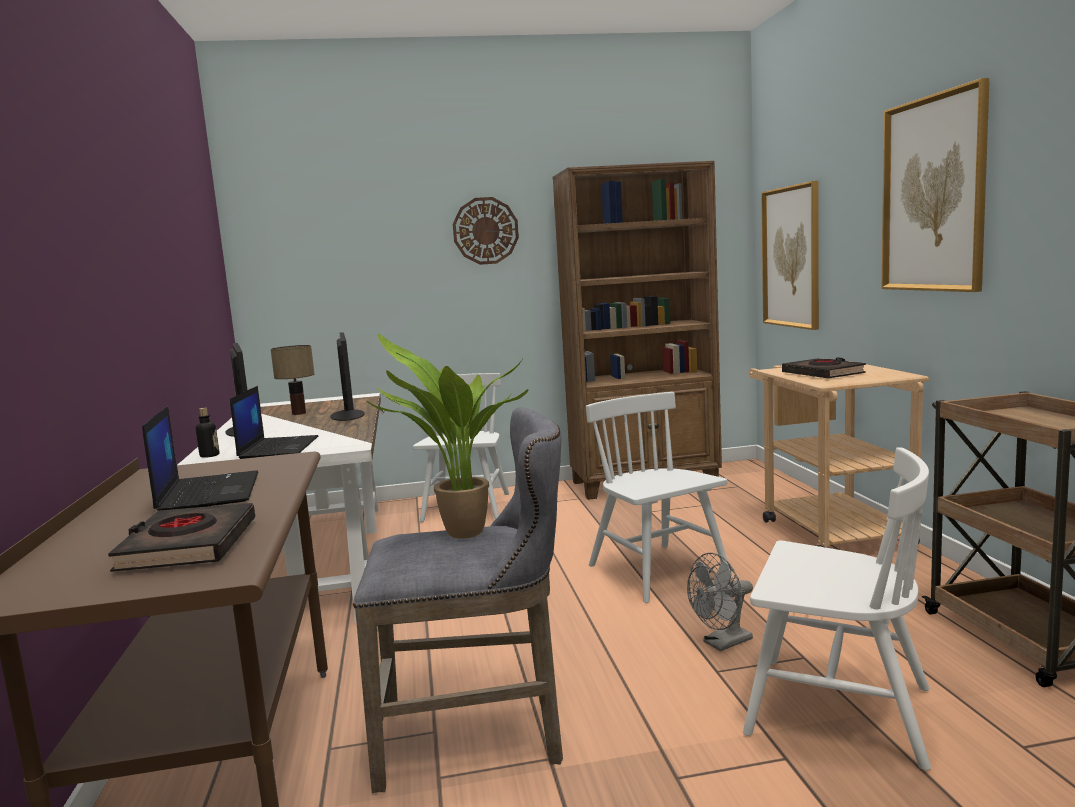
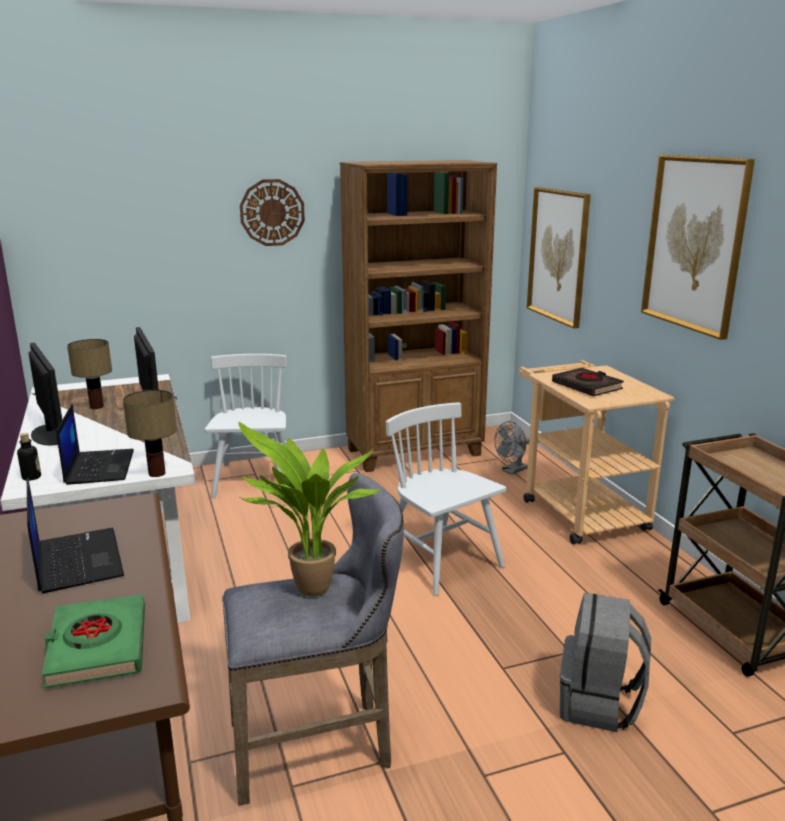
camera: 10 degrees left, 10 degrees up
black book [108,503,255,572] -> green book [42,595,145,689]
grey fan [687,553,753,651] -> grey fan moved to [494,421,529,475]
white chair [743,448,931,771] -> grey backpack [560,593,651,732]
none -> table lamp [123,390,177,477]

